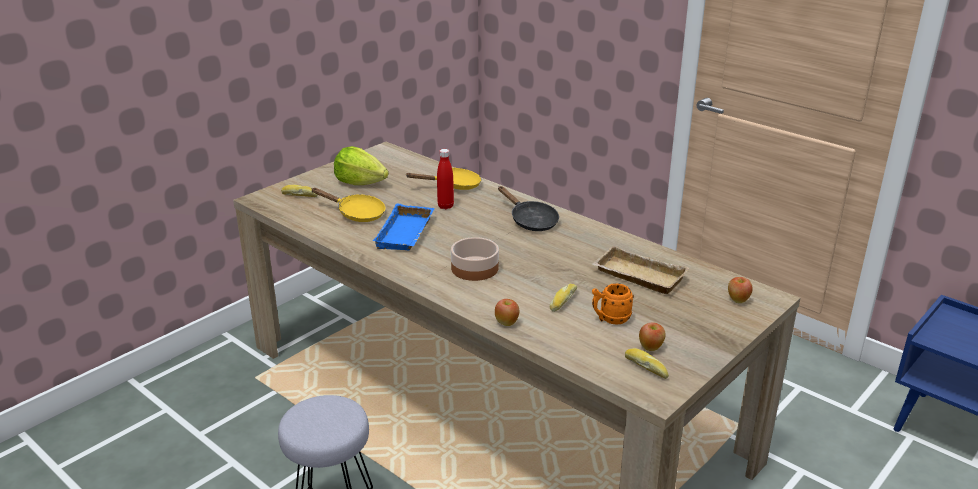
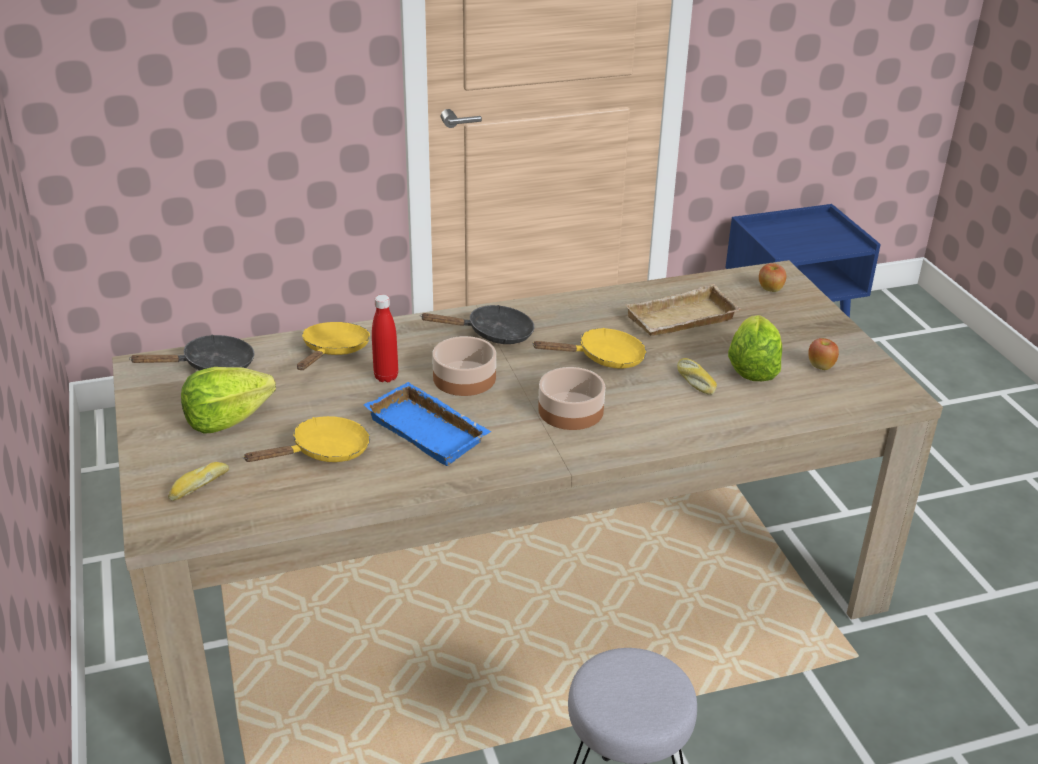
camera: 60 degrees left, 5 degrees up
apple [495,299,519,326] -> none
orange mug [592,283,634,325] -> lettuce [728,315,782,381]
bread [625,348,669,379] -> none
none -> black frying pan [129,335,255,370]
none -> bowl [432,336,496,396]
none -> yellow frying pan [532,328,647,369]

